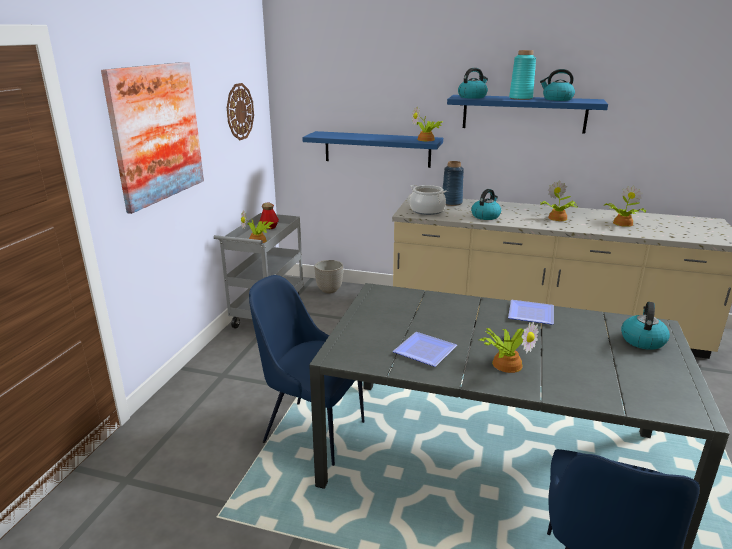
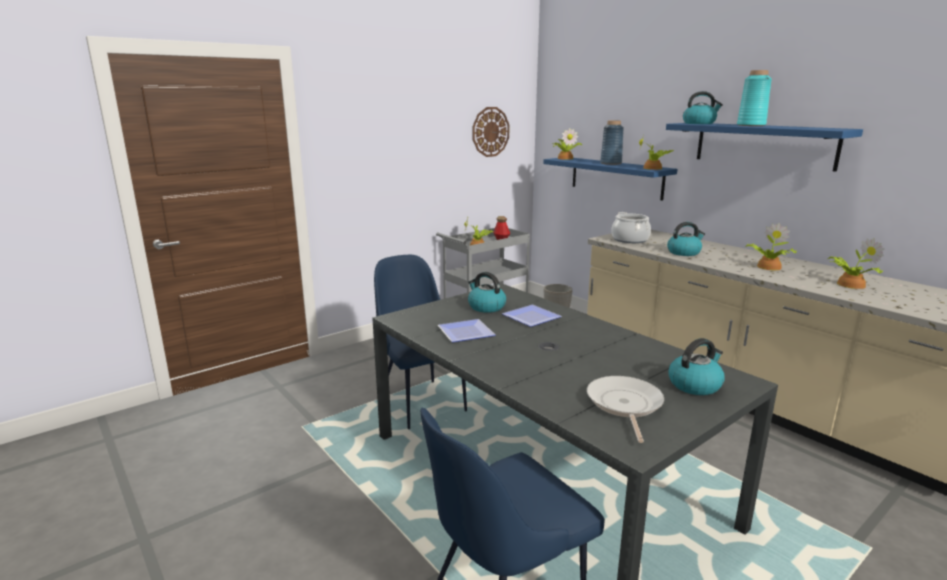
camera: 35 degrees right, 5 degrees down
picture [101,62,204,214] -> none
blue vase [443,161,464,206] -> blue vase moved to [600,120,624,165]
potted plant [478,322,539,373] -> potted plant moved to [552,128,583,160]
plate [508,300,554,325] -> plate moved to [502,305,562,327]
kettle [540,69,575,101] -> kettle moved to [468,272,506,313]
none -> frying pan [587,376,664,443]

